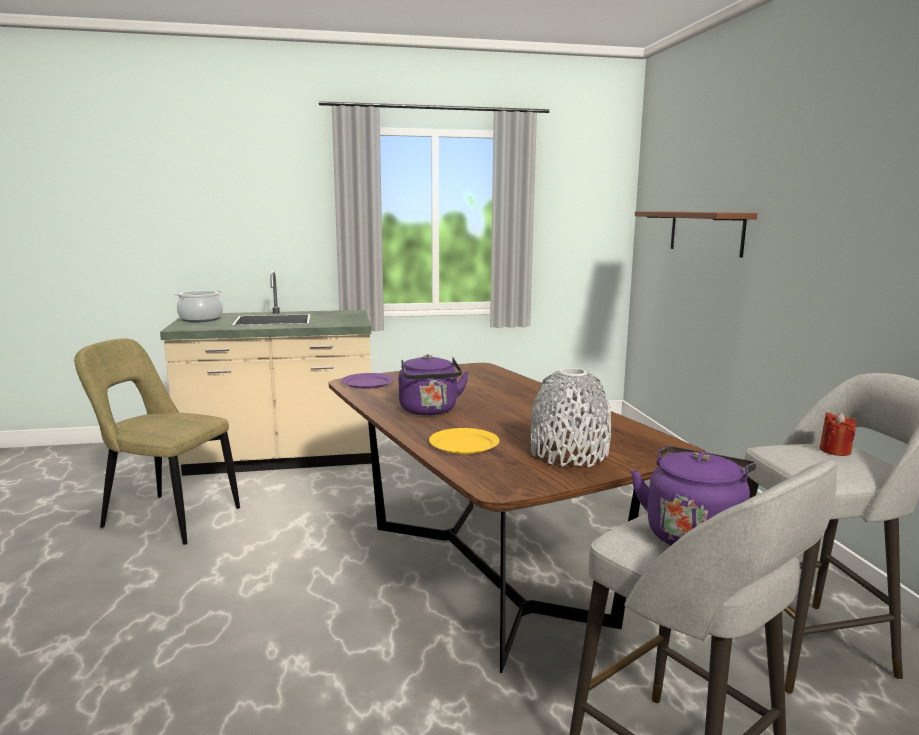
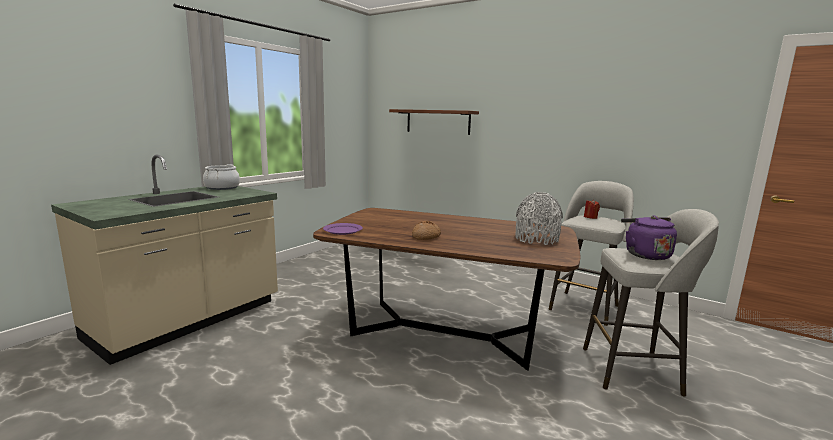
camera: 45 degrees left, 0 degrees up
beige chair [74,338,240,545] -> none
cooking pot [174,290,223,322] -> cooking pot moved to [203,164,240,190]
purple kettle [399,354,469,415] -> bread [412,221,441,240]
yellow plate [429,428,500,454] -> none

